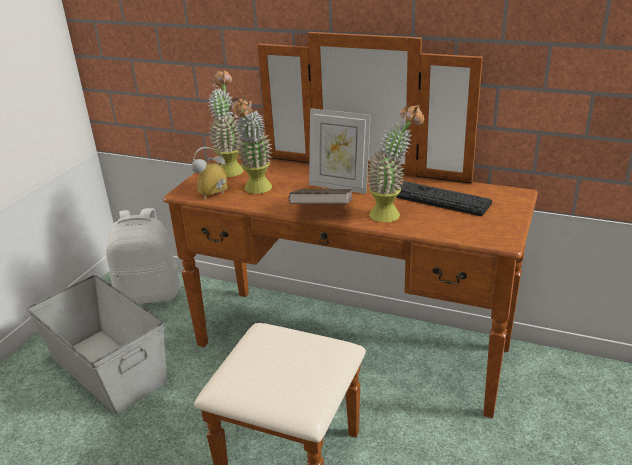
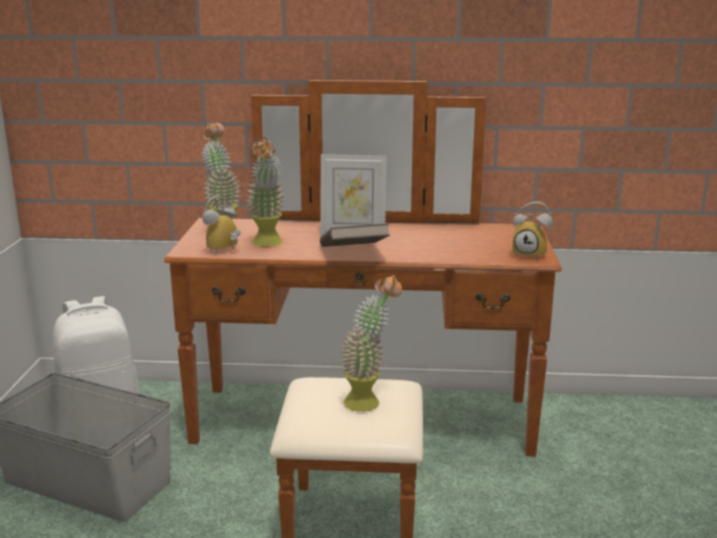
camera: 20 degrees left, 10 degrees down
potted plant [367,105,424,222] -> potted plant moved to [340,275,402,412]
keyboard [396,181,492,216] -> none
none -> alarm clock [512,202,553,260]

